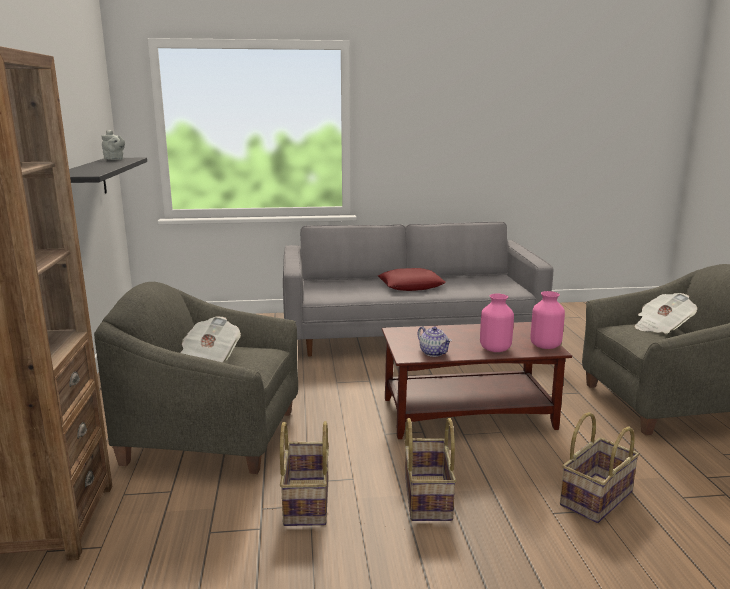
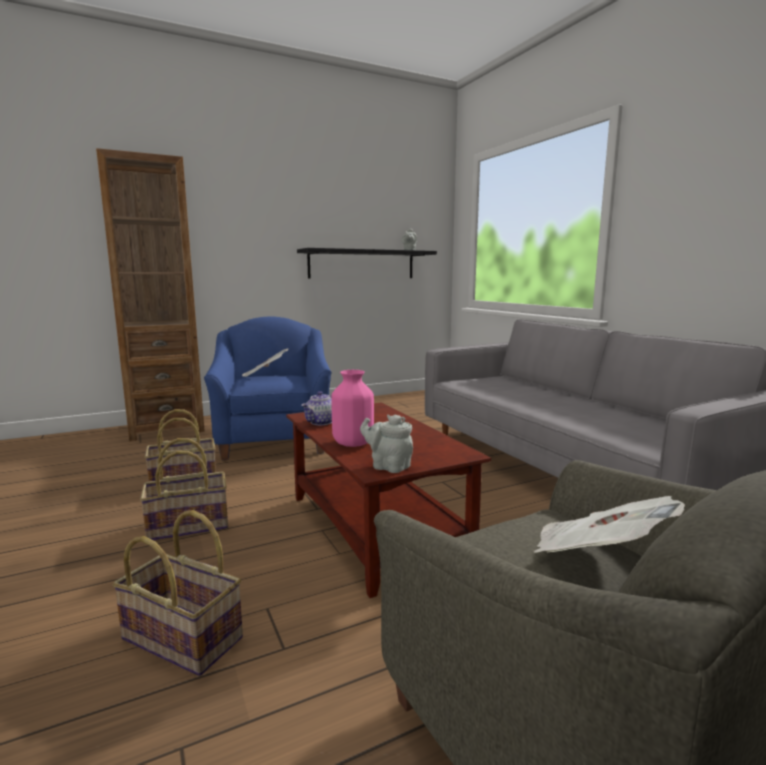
camera: 70 degrees right, 5 degrees down
grey armchair [94,282,298,474] -> blue armchair [204,316,332,460]
red pillow [378,268,446,291] -> none
pink vase [530,291,565,349] -> grey teapot [360,415,413,473]

